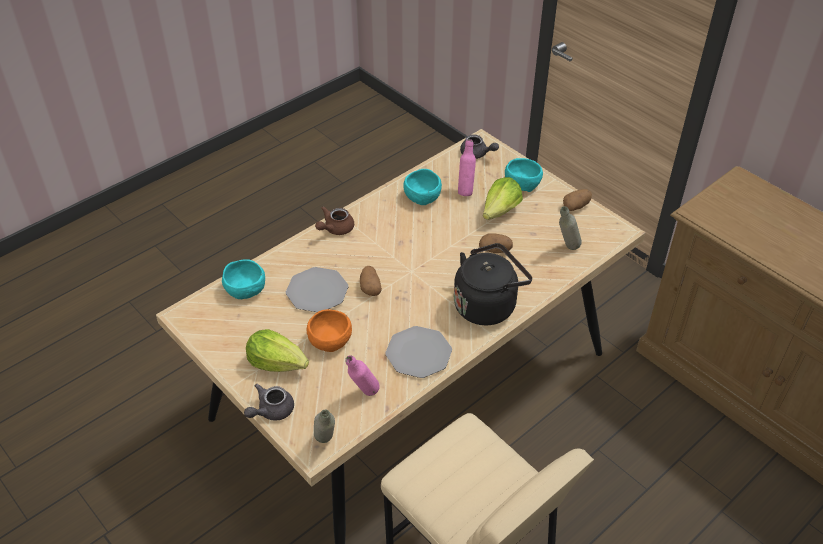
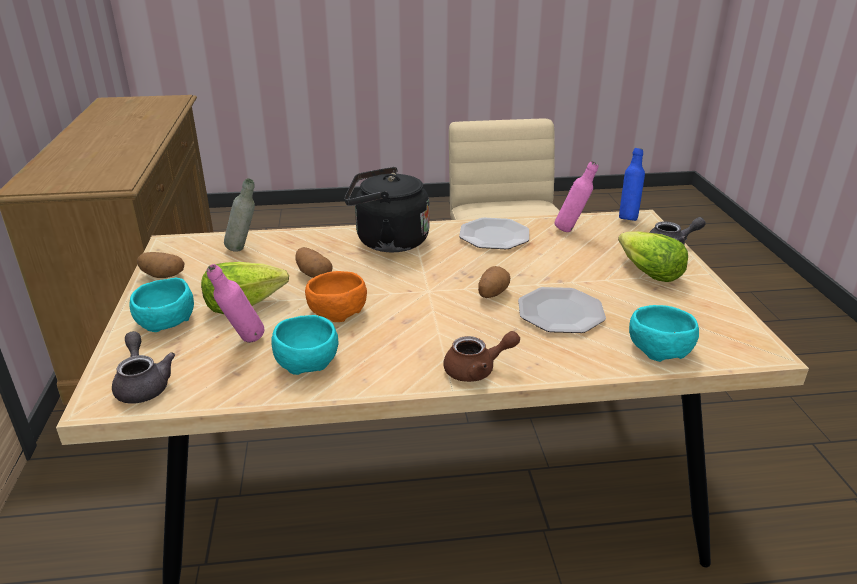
camera: 145 degrees left, 15 degrees down
orange bowl [306,309,352,352] -> orange bowl moved to [305,271,367,322]
grey bottle [314,410,335,443] -> blue bottle [619,148,645,221]

